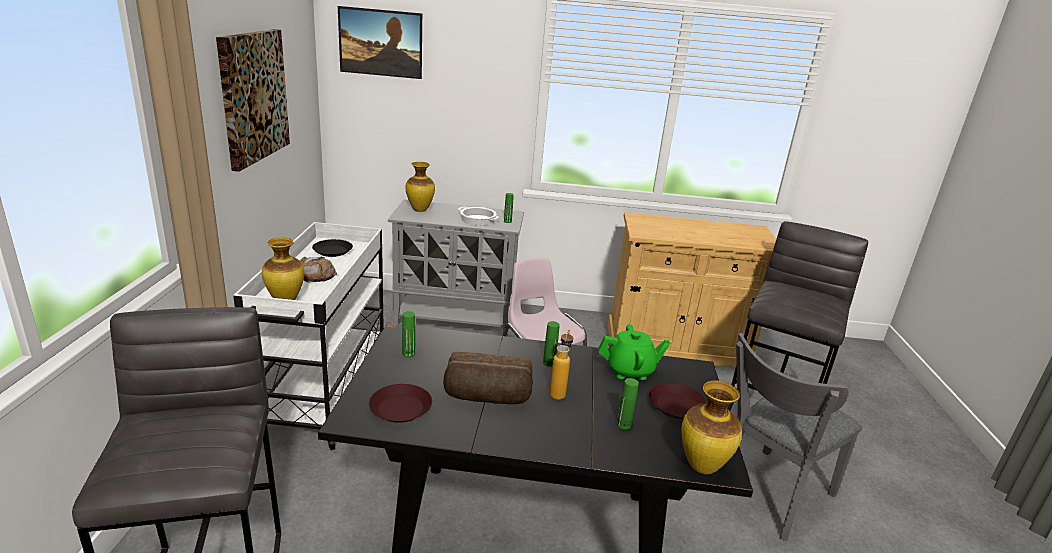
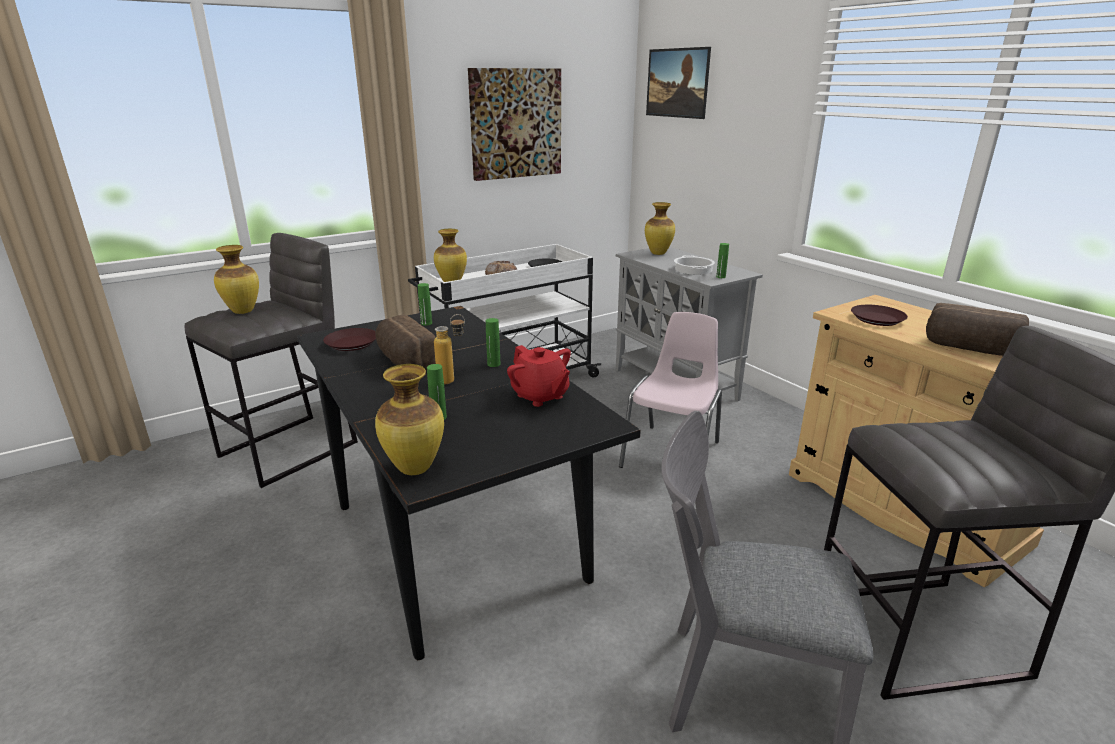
camera: 55 degrees right, 0 degrees up
green teapot [598,324,670,380] -> red teapot [507,345,571,407]
brown plate [649,383,707,419] -> brown plate moved to [851,305,908,326]
none -> vase [214,245,259,314]
none -> bread [926,303,1029,356]

